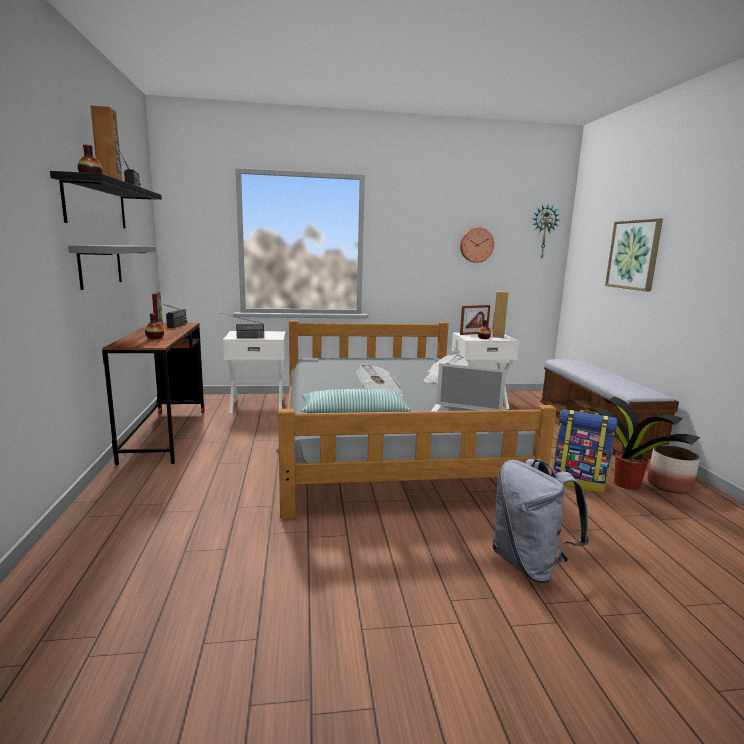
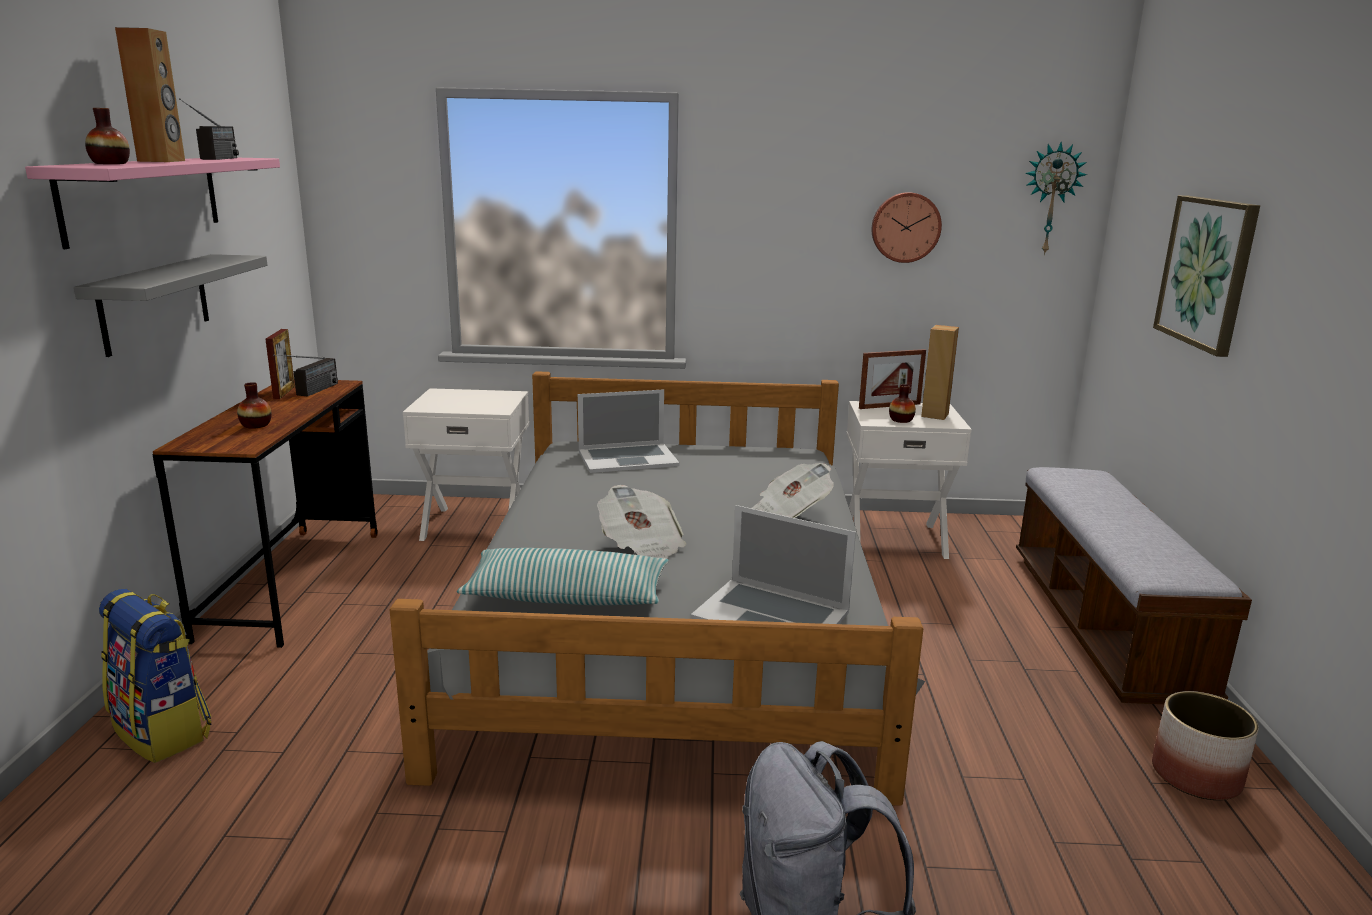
camera: 10 degrees right, 5 degrees up
black shelf [50,171,162,228] -> pink shelf [25,158,280,249]
radio [221,313,264,339] -> none
backpack [553,409,617,493] -> backpack moved to [99,589,211,763]
potted plant [587,396,700,490] -> none
none -> laptop [578,389,679,473]

